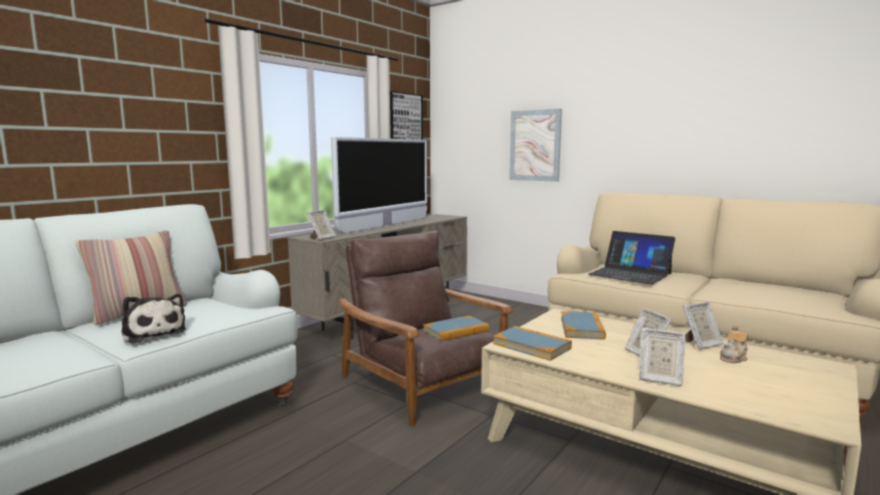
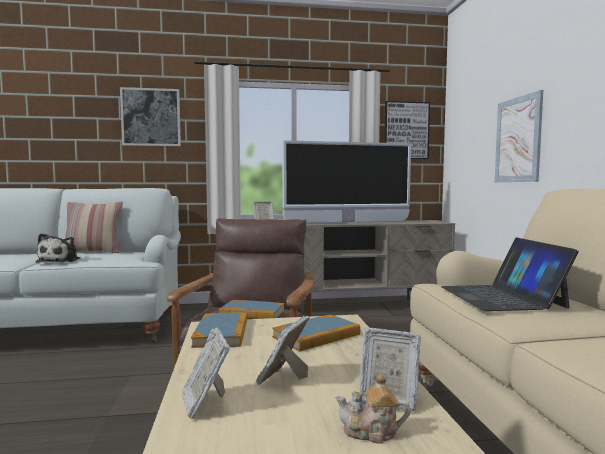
camera: 45 degrees right, 5 degrees down
none -> picture [120,87,181,146]

